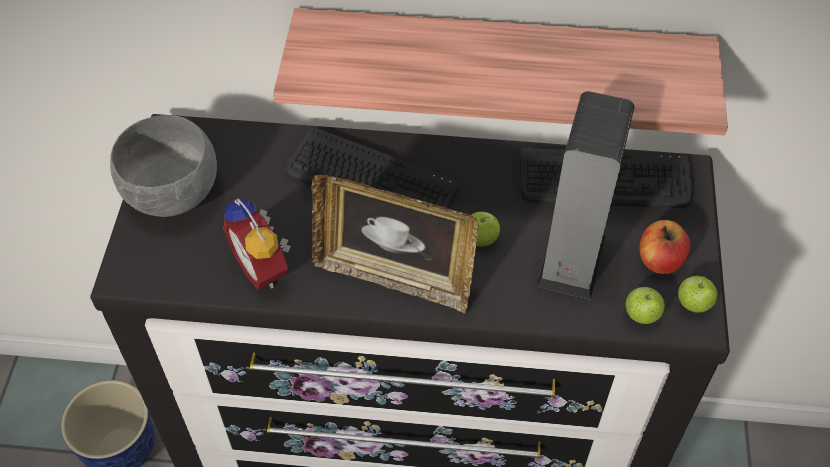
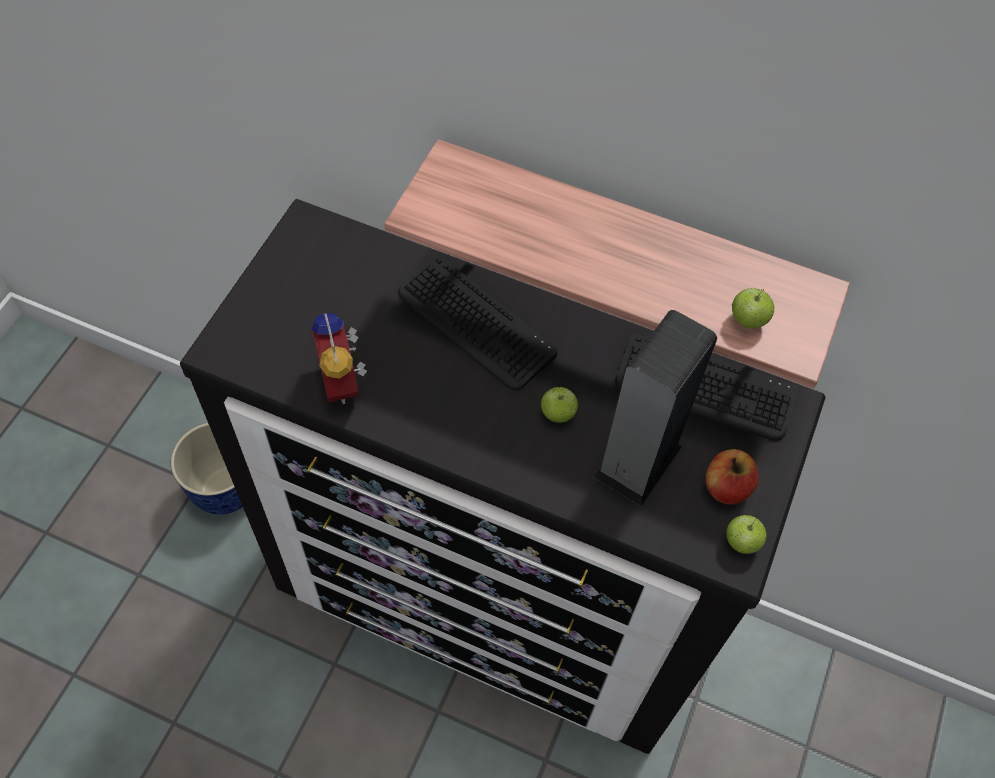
camera: 15 degrees right, 5 degrees up
grey bowl [110,115,217,217] -> none
picture frame [311,175,479,314] -> none
apple [626,287,665,324] -> apple moved to [732,288,774,328]

